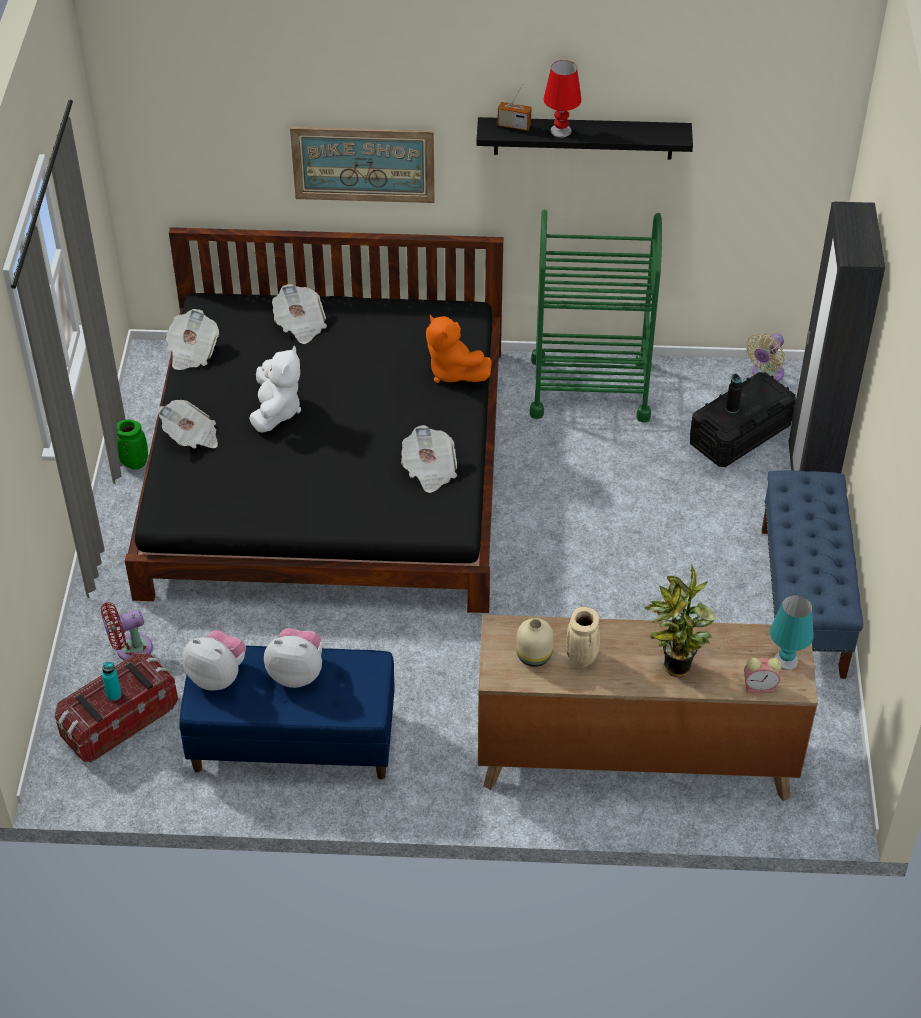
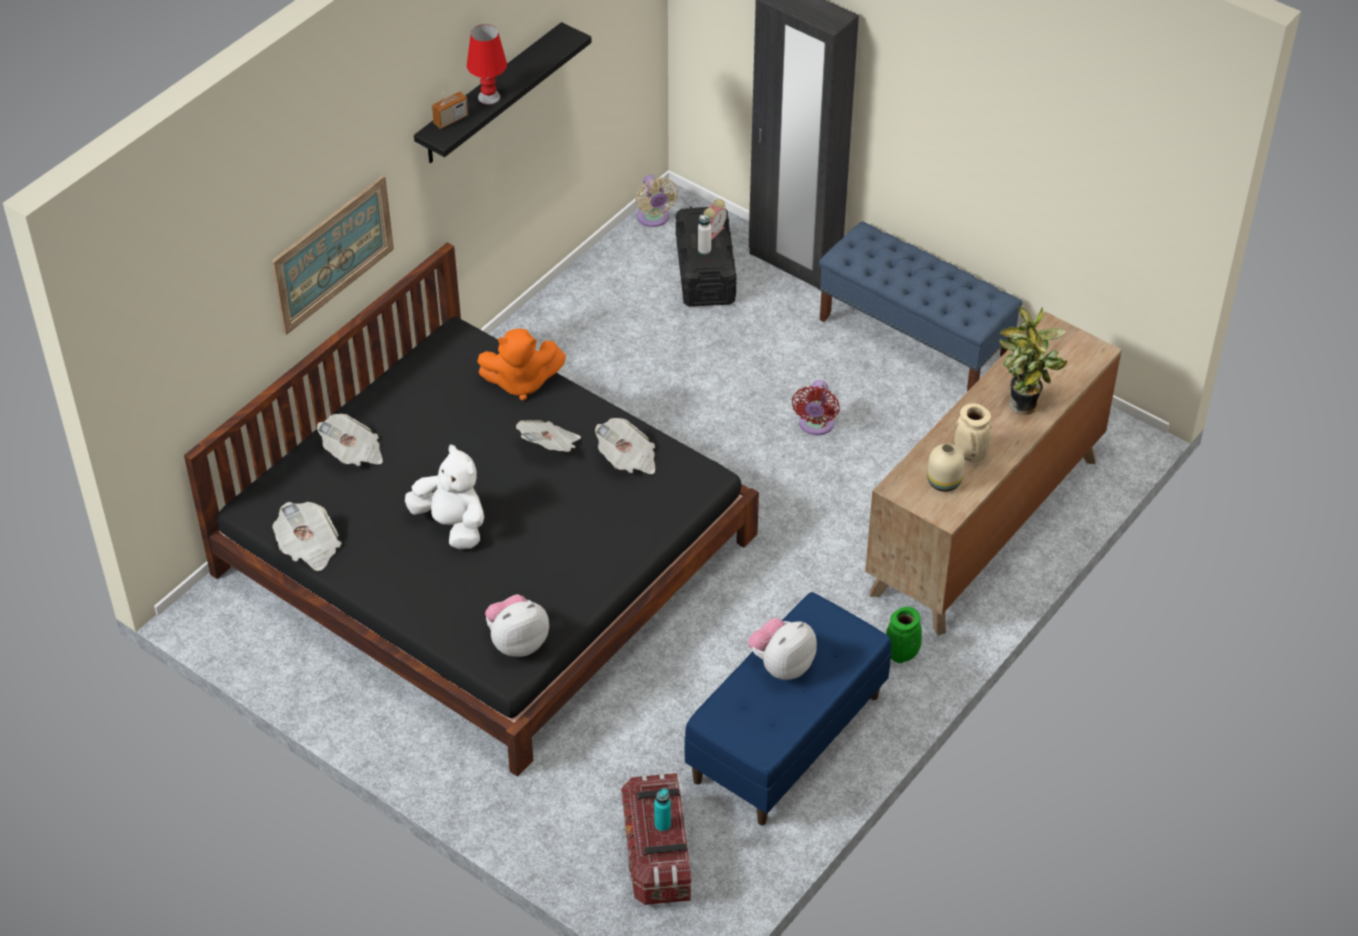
camera: 55 degrees left, 0 degrees up
red fan [101,602,153,660] -> red fan moved to [792,380,840,435]
green vase [117,419,148,469] -> green vase moved to [886,607,922,663]
newspaper [158,400,218,449] -> newspaper moved to [516,420,581,452]
plush toy [183,630,246,691] -> plush toy moved to [485,594,549,657]
green cart [530,209,662,423] -> none
black bottle [726,374,742,413] -> white bottle [698,215,711,255]
alarm clock [744,658,782,693] -> alarm clock moved to [703,199,727,240]
turquoise table lamp [770,595,814,670] -> none

